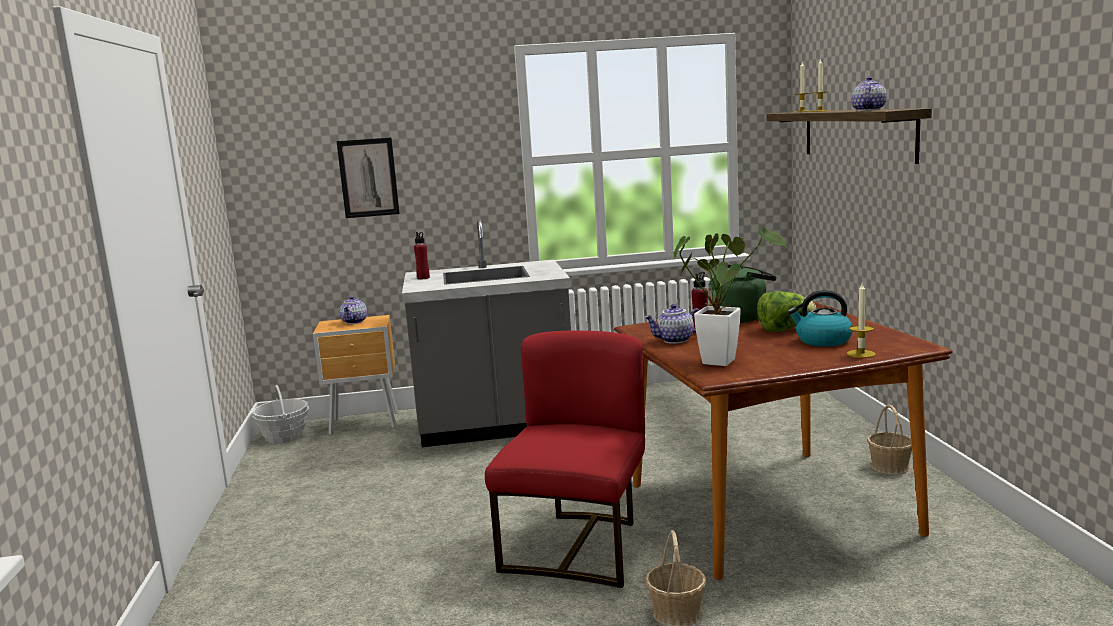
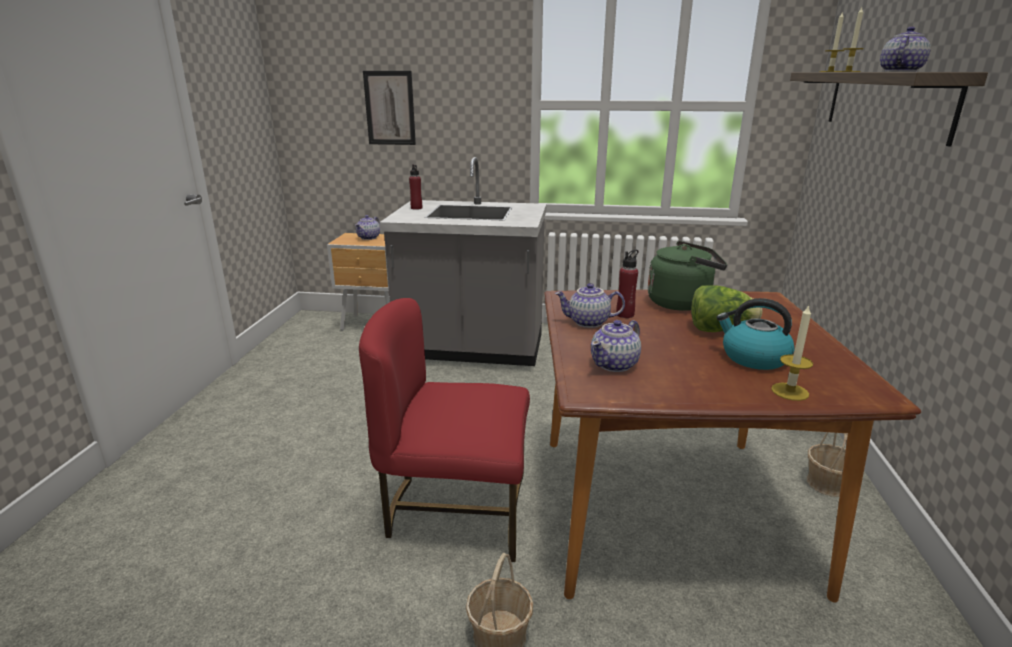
camera: 15 degrees right, 10 degrees up
basket [252,385,309,443] -> none
red chair [485,331,645,588] -> red chair turned 120 degrees counterclockwise [359,298,530,562]
potted plant [674,226,787,366] -> teapot [591,320,641,372]

